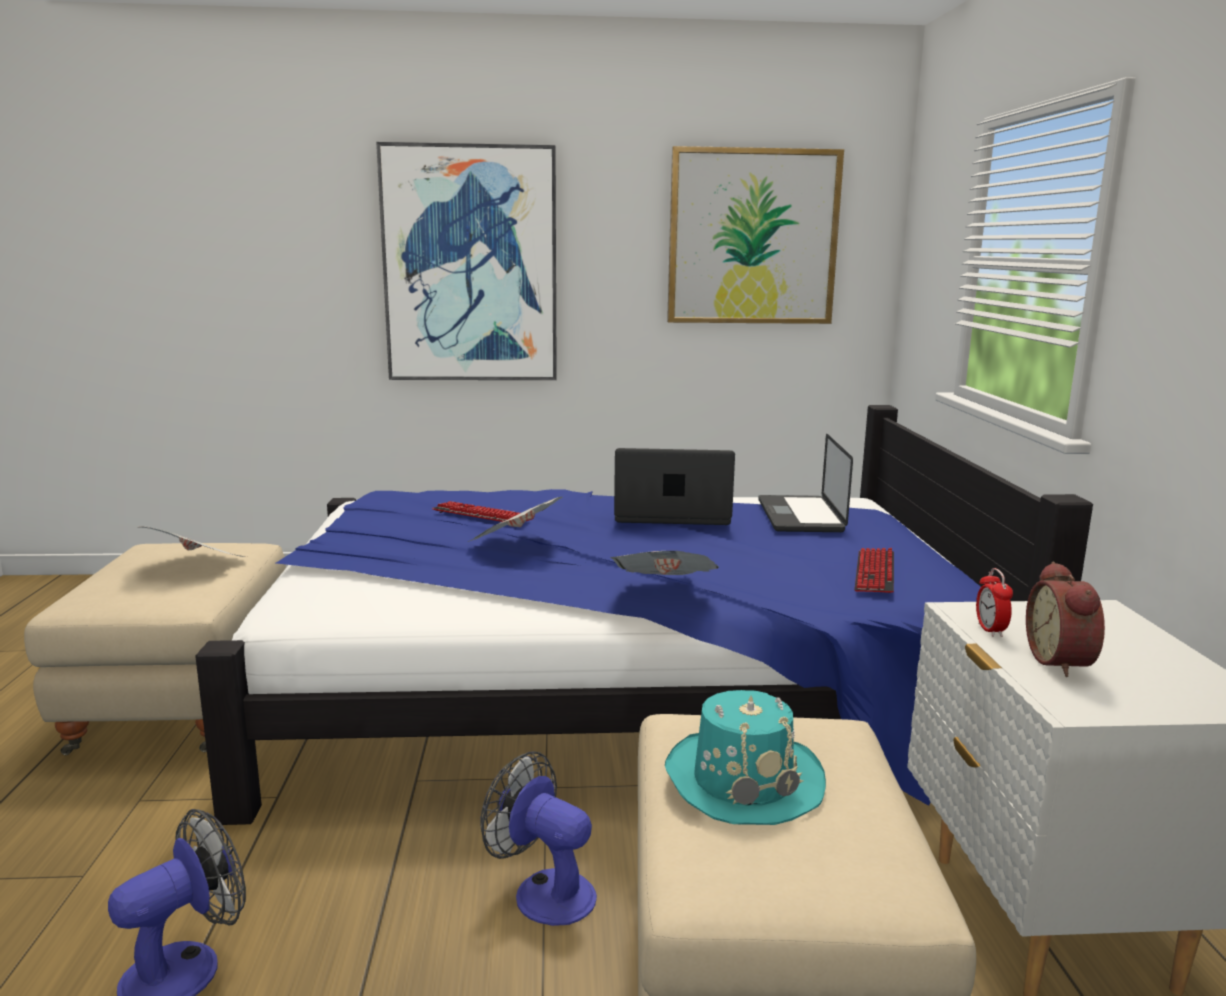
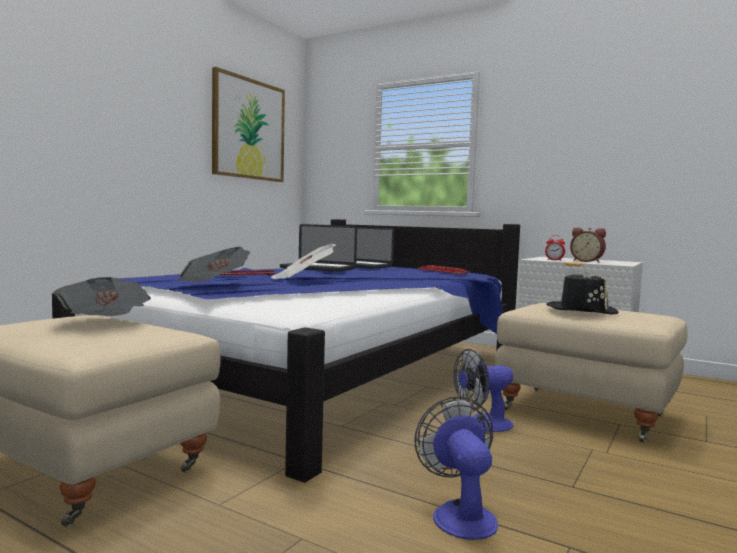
camera: 55 degrees left, 10 degrees down
picture [376,142,557,380] -> none
newspaper [610,551,719,575] -> newspaper moved to [178,247,250,282]
laptop [614,448,735,525] -> laptop turned 105 degrees counterclockwise [280,224,357,272]
turquoise hat [665,690,826,825] -> black hat [547,269,619,314]

